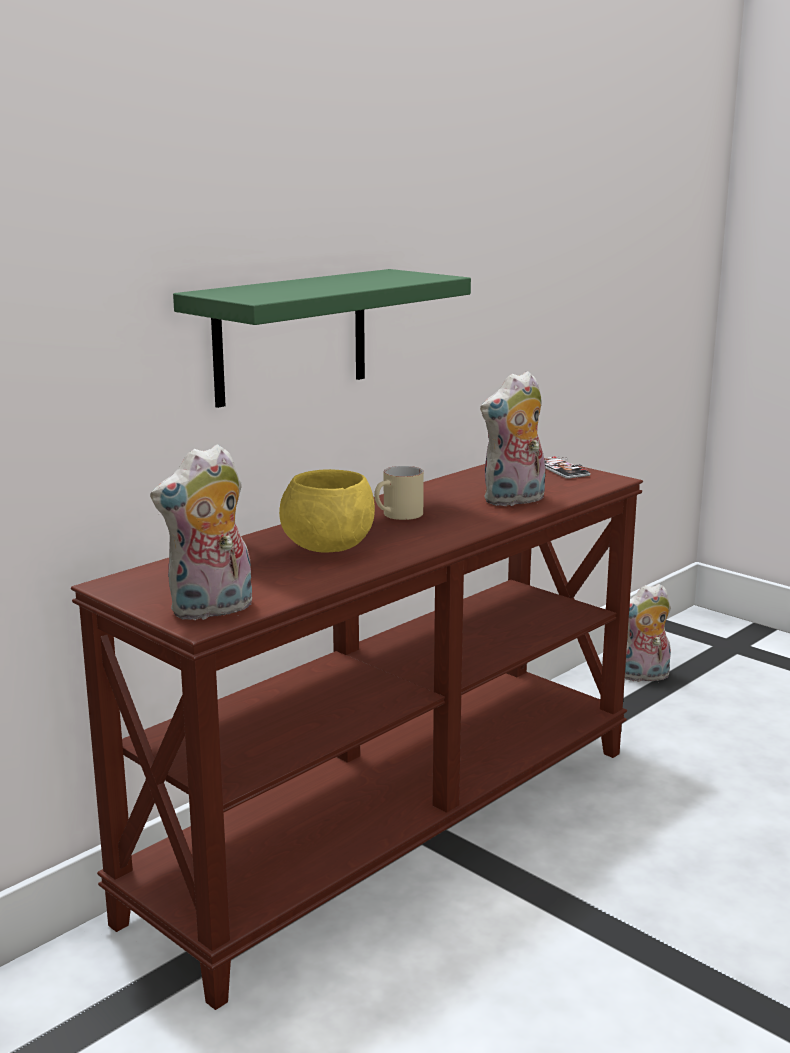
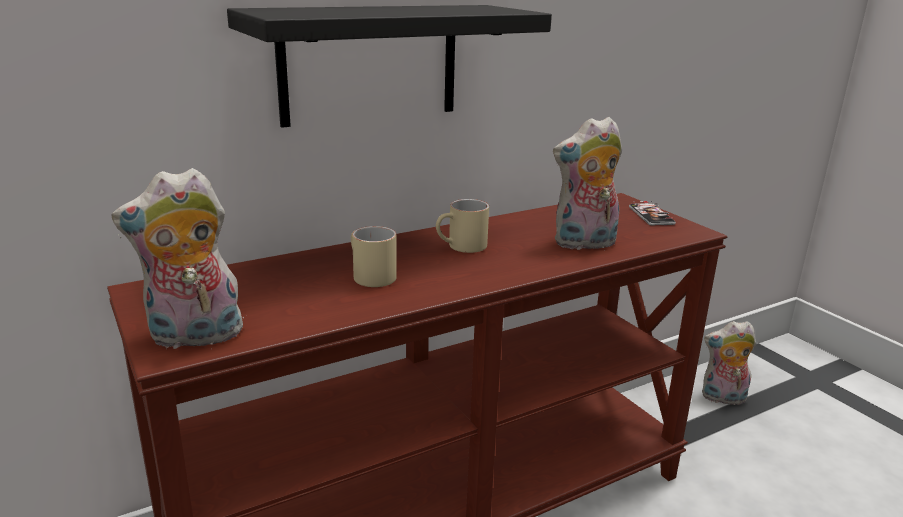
camera: 15 degrees right, 5 degrees up
green shelf [173,269,471,408] -> black shelf [227,5,552,128]
yellow bowl [279,469,375,553] -> beige mug [351,226,397,287]

